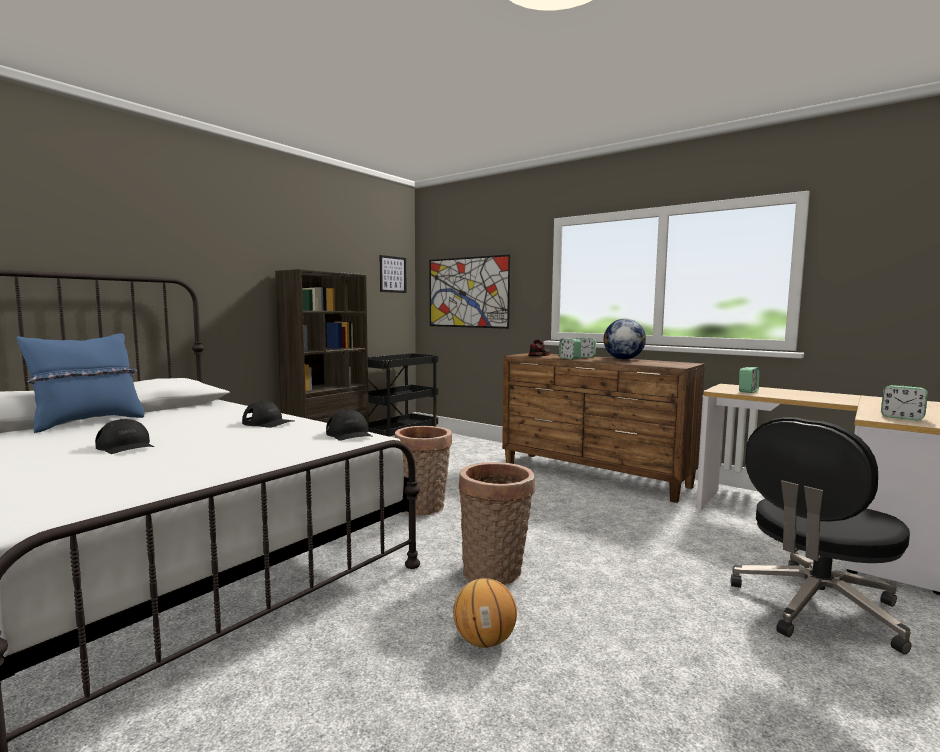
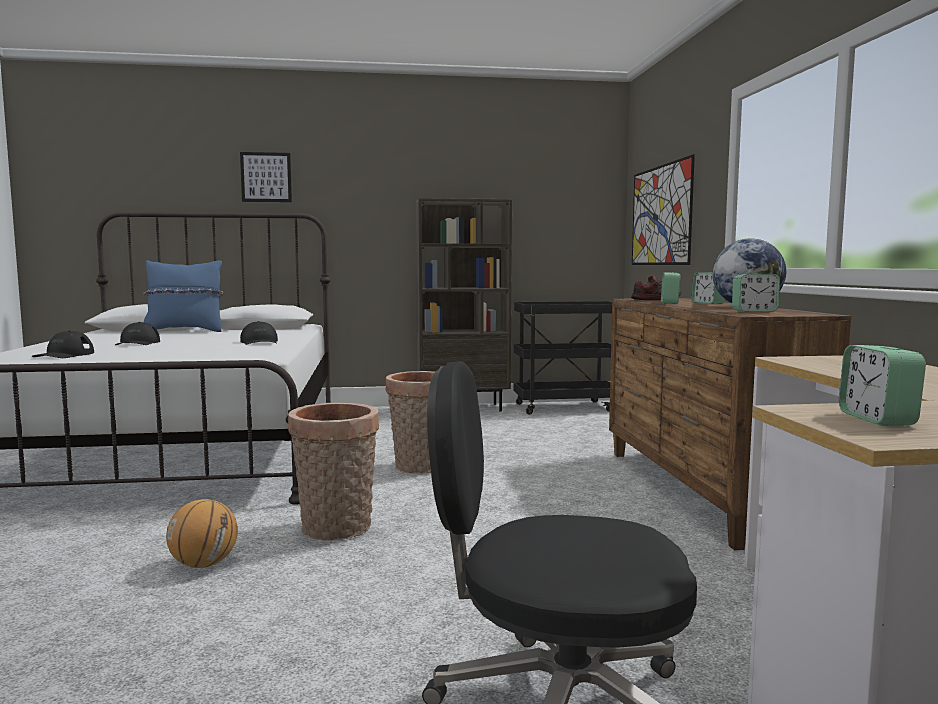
camera: 45 degrees right, 0 degrees up
black cap [326,409,373,441] -> black cap moved to [32,330,94,358]
picture [380,255,406,293] -> picture moved to [240,152,292,202]
alarm clock [739,367,760,393] -> alarm clock moved to [732,274,780,312]

